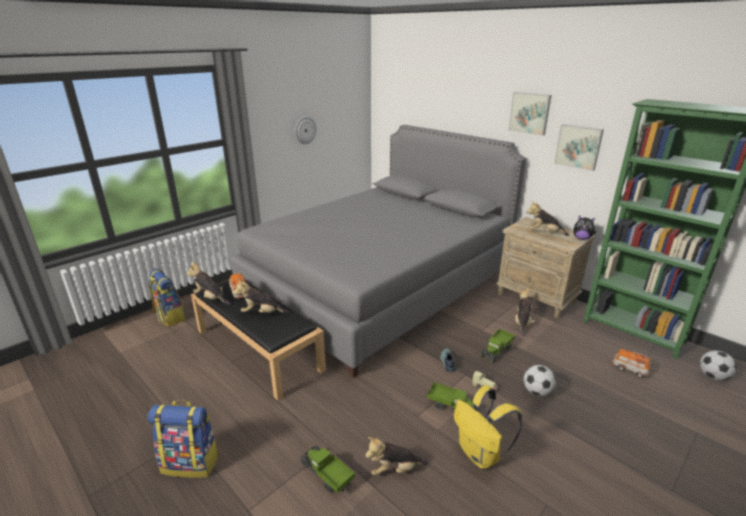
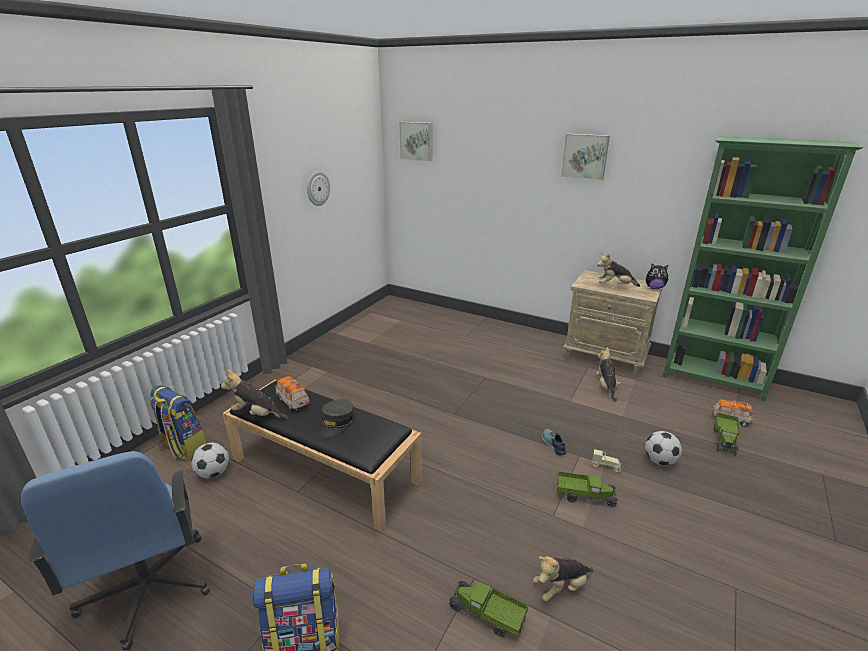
camera: 15 degrees left, 0 degrees up
grey bed [230,125,526,378] -> none
plush toy [234,279,290,314] -> grey cap [319,399,353,438]
yellow backpack [454,385,522,469] -> none
toy truck [480,329,515,363] -> toy truck moved to [714,412,743,456]
picture [554,124,604,171] -> picture moved to [399,122,433,161]
football [700,351,736,380] -> football moved to [191,443,229,478]
none -> blue office chair [21,451,210,650]

